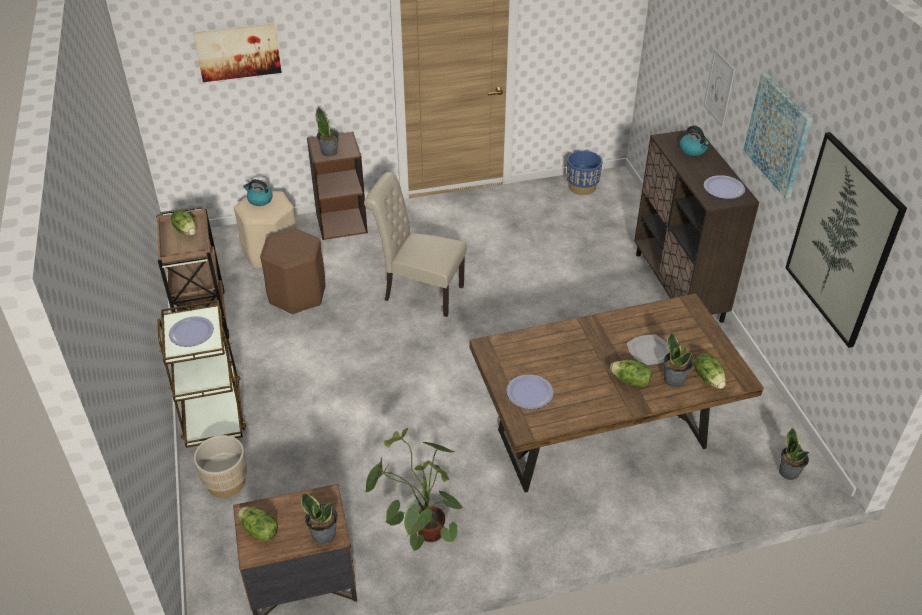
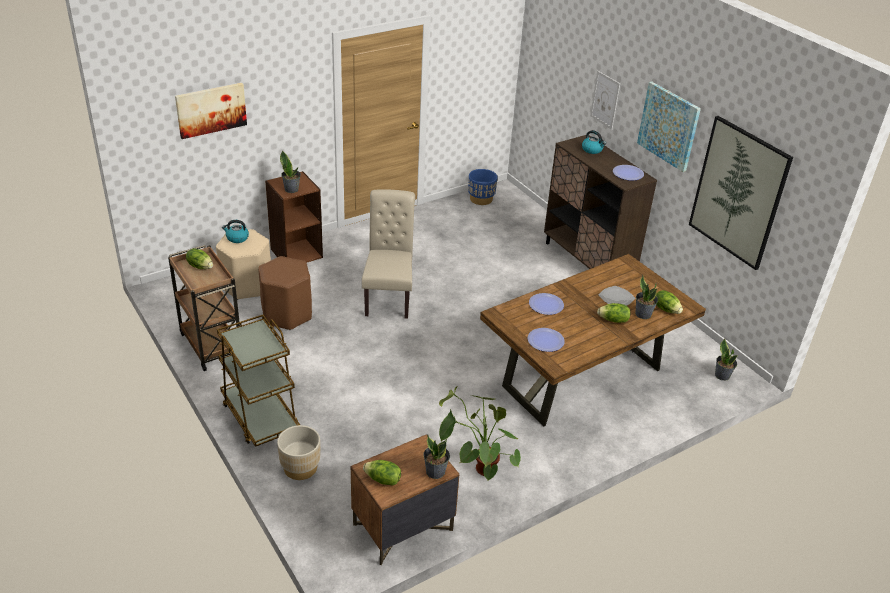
camera: 20 degrees left, 5 degrees down
plate [169,316,214,347] -> plate moved to [529,293,564,315]
beige chair [364,172,467,317] -> beige chair turned 90 degrees clockwise [362,189,415,319]

